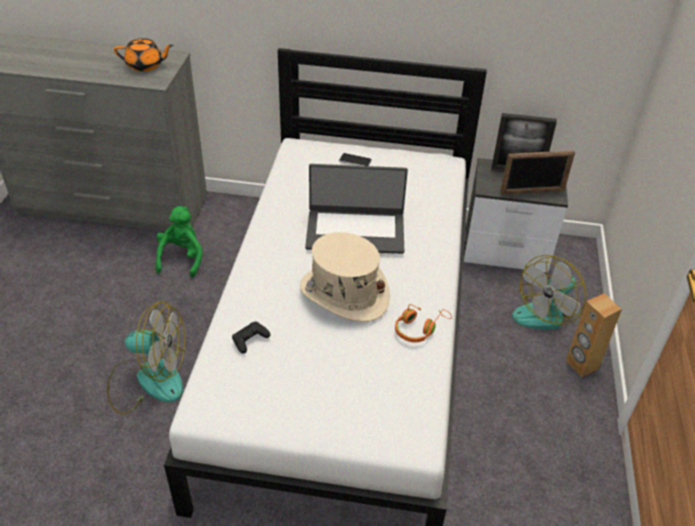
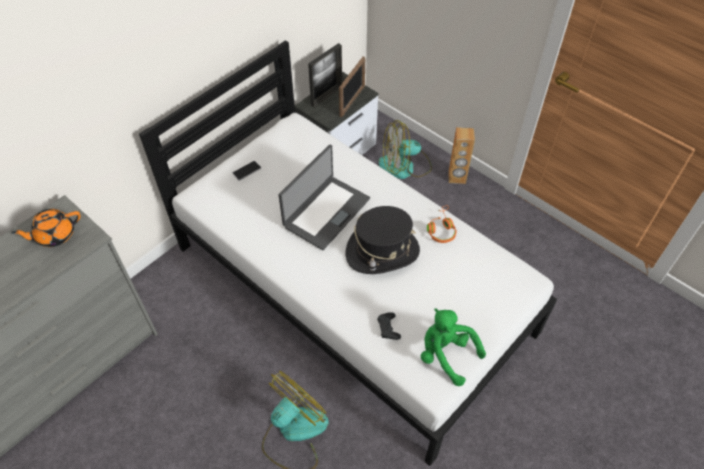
camera: 55 degrees left, 10 degrees up
orange teapot [114,38,173,72] -> orange teapot turned 150 degrees counterclockwise [11,209,81,247]
green plush toy [156,206,203,278] -> green plush toy moved to [421,308,486,386]
beige hat [300,232,390,322] -> black hat [346,206,420,274]
fan [512,255,586,330] -> fan turned 90 degrees clockwise [378,120,432,179]

